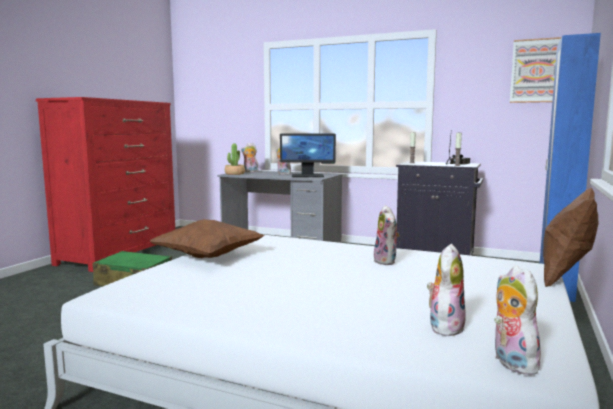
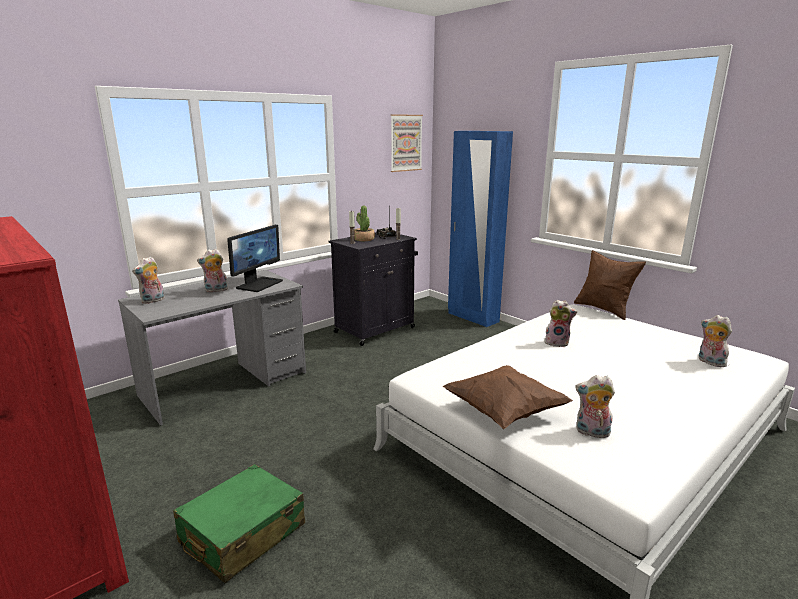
camera: 65 degrees left, 10 degrees up
potted plant [225,144,245,175] -> potted plant moved to [354,206,375,241]
plush toy [494,265,544,375] -> plush toy moved to [575,375,615,438]

